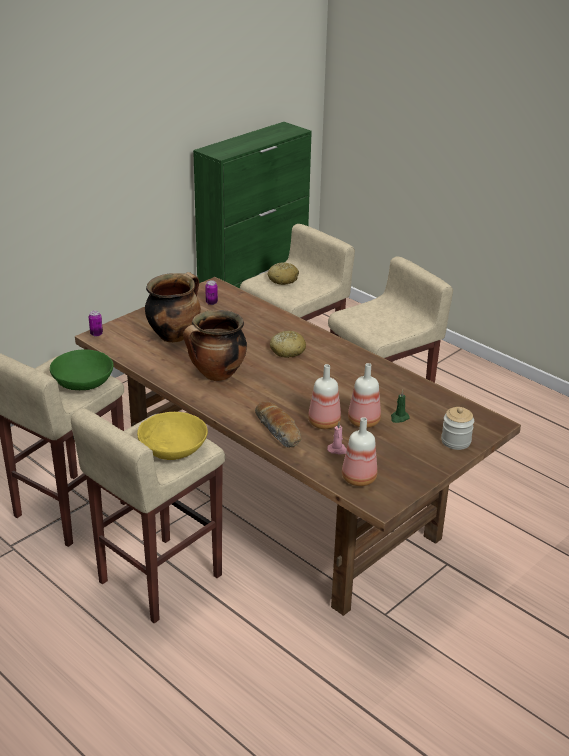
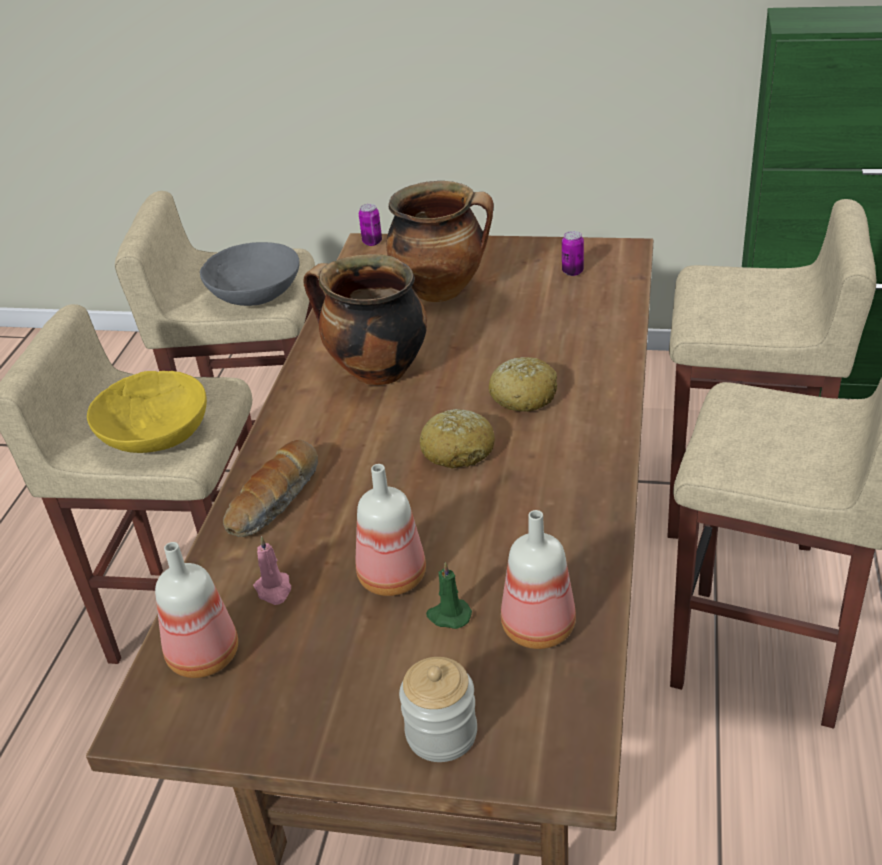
camera: 60 degrees right, 5 degrees up
green bowl [50,349,114,390] -> grey bowl [200,242,300,306]
bread [267,262,299,285] -> bread moved to [420,409,495,469]
bottle [308,364,341,429] -> bottle moved to [501,510,576,649]

